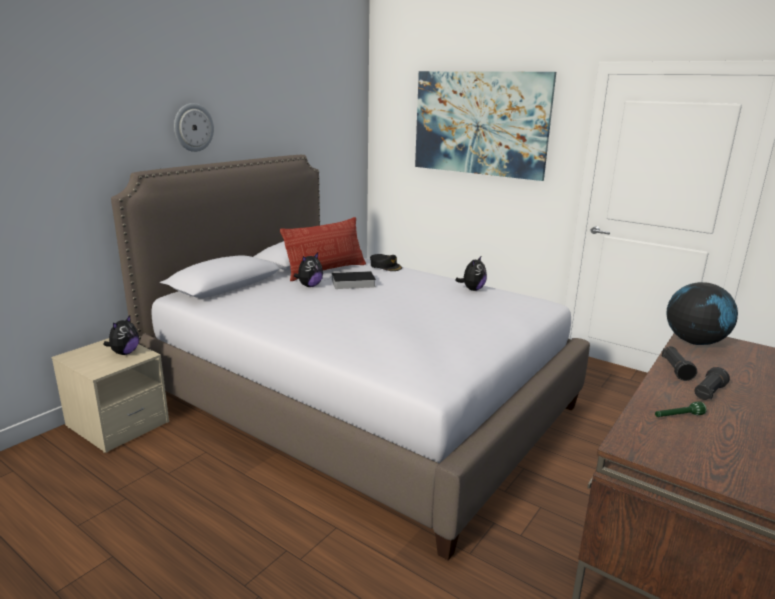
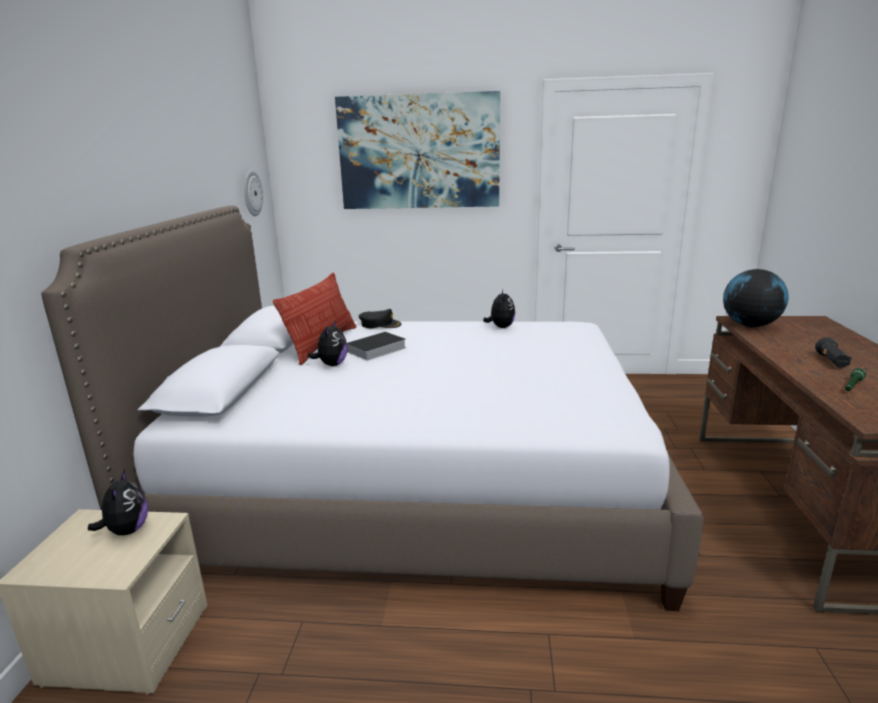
camera: 30 degrees left, 0 degrees up
wall clock [174,103,214,152] -> wall clock moved to [244,170,263,216]
black flashlight [662,346,697,381] -> none

